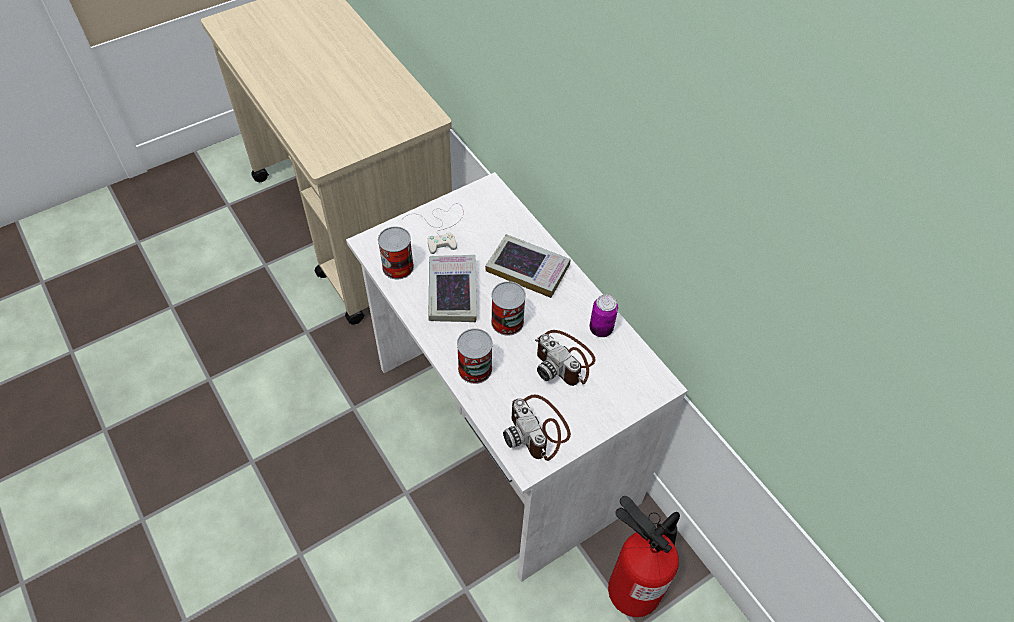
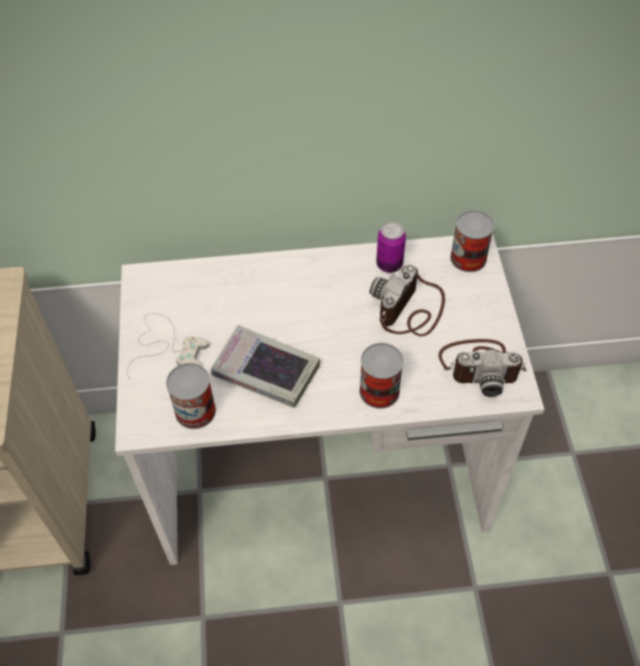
camera: 60 degrees left, 0 degrees up
book [485,234,571,298] -> none
can [491,281,526,336] -> can moved to [450,210,494,272]
camera [535,330,595,386] -> camera turned 135 degrees clockwise [370,265,445,336]
fire extinguisher [608,496,680,617] -> none

